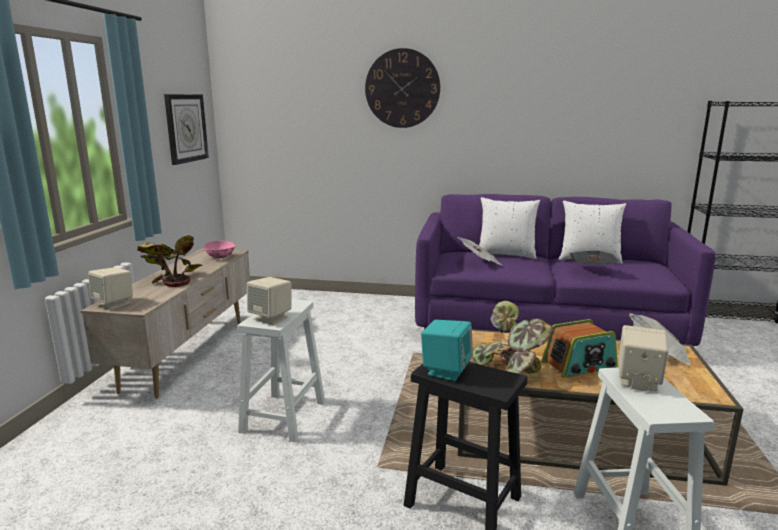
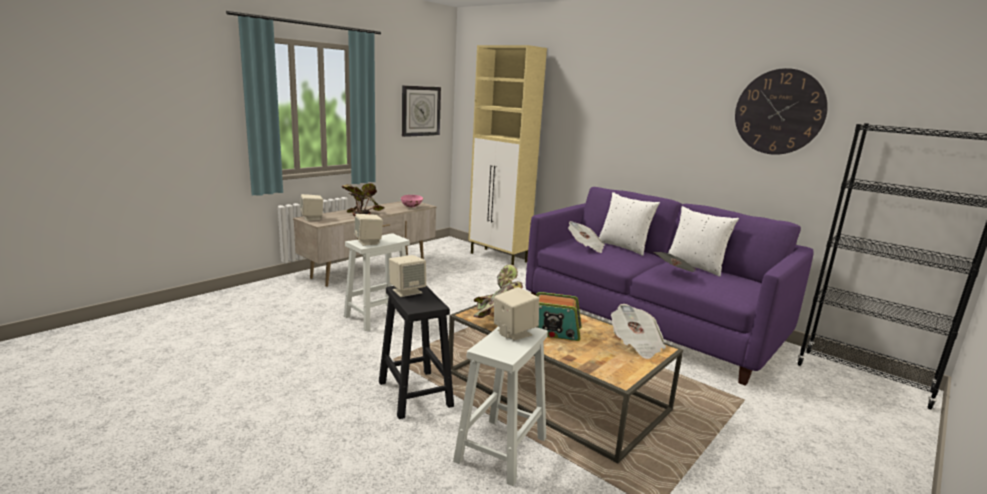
camera: 30 degrees right, 0 degrees up
wall clock [365,48,440,128] -> wall clock moved to [735,68,828,155]
turquoise speaker [421,320,473,381] -> beige speaker [389,255,426,297]
none -> beige cabinet [468,45,547,265]

